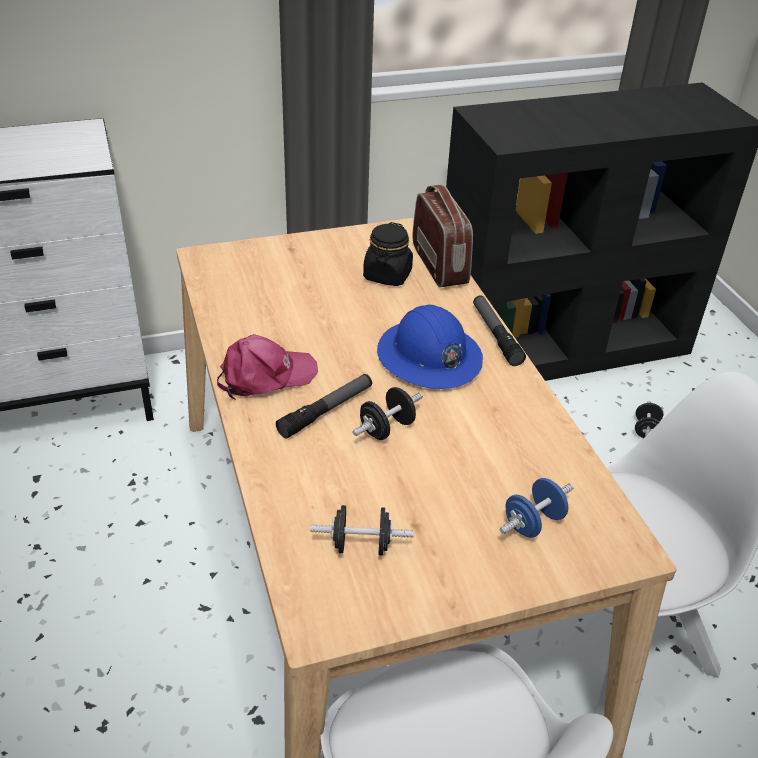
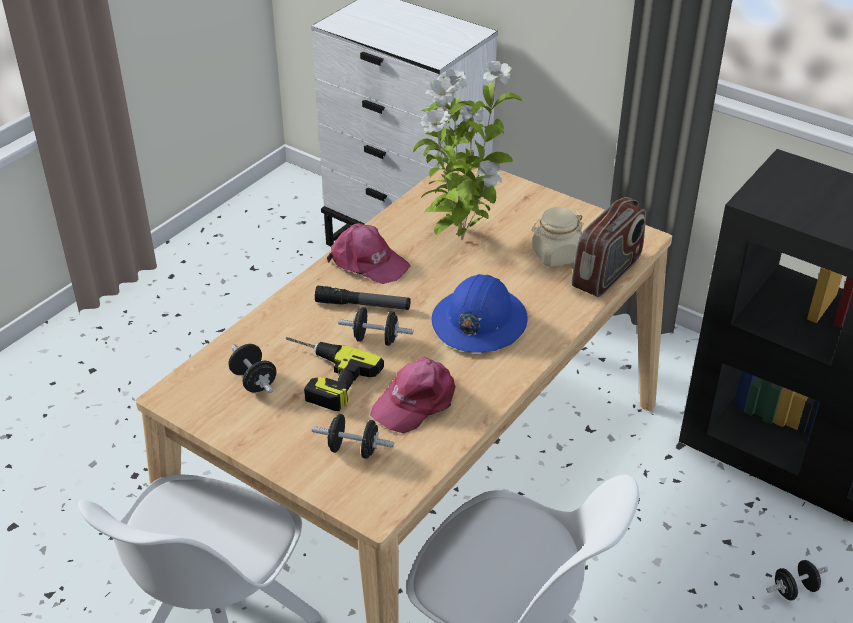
camera: 55 degrees right, 0 degrees up
black jar [363,222,413,286] -> beige jar [532,207,584,267]
flashlight [473,295,526,366] -> none
blue dumbbell [500,478,574,538] -> black dumbbell [312,414,394,459]
none -> power drill [286,337,384,411]
none -> pink cap [370,357,456,433]
none -> potted plant [413,61,523,240]

